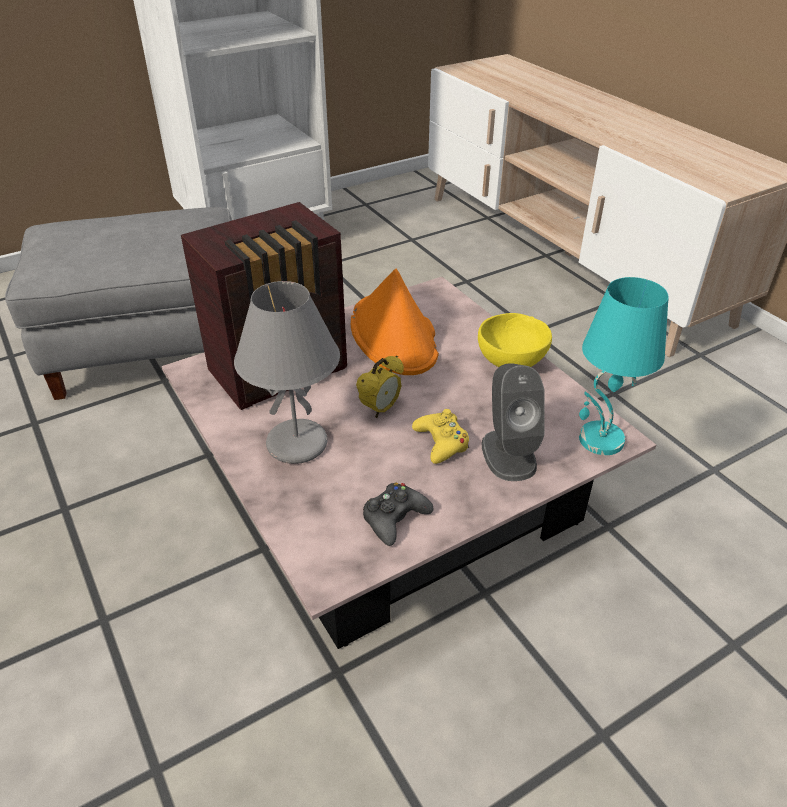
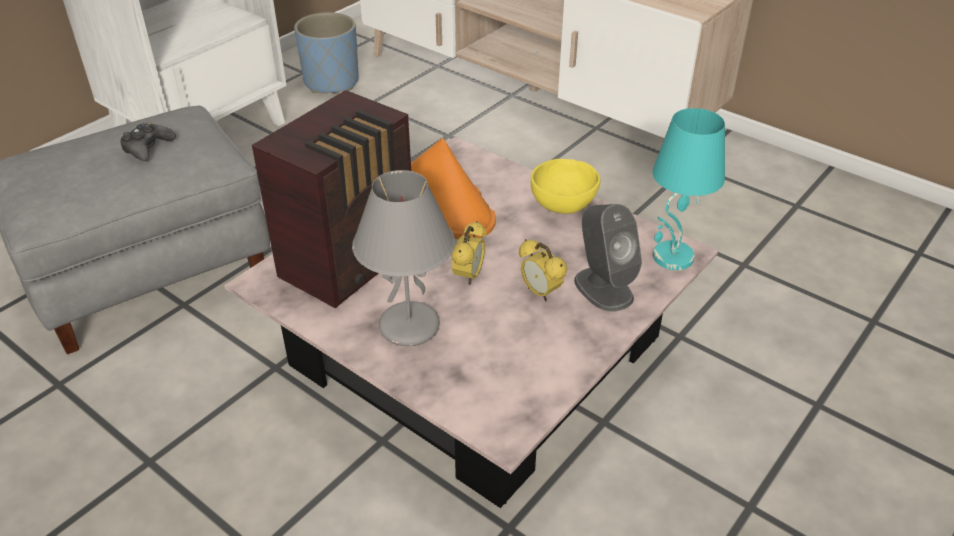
camera: 20 degrees left, 0 degrees up
black game controller [363,483,433,546] -> black game controller moved to [120,123,176,161]
yellow game controller [412,409,469,464] -> alarm clock [519,239,567,301]
none -> blue planter [294,12,359,93]

